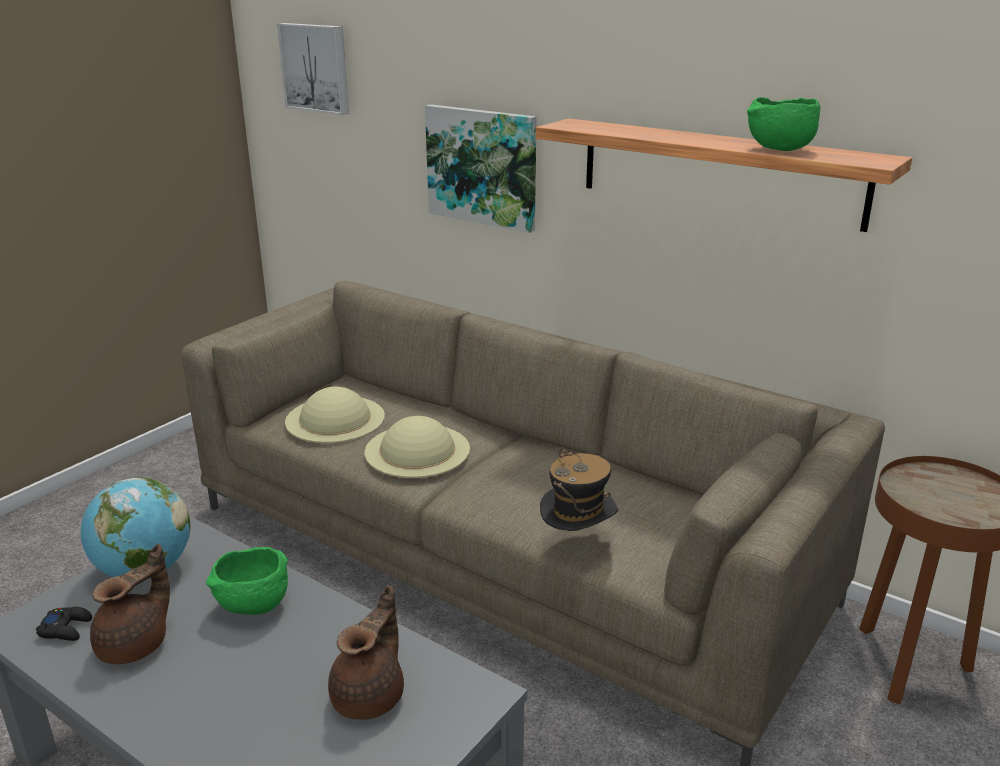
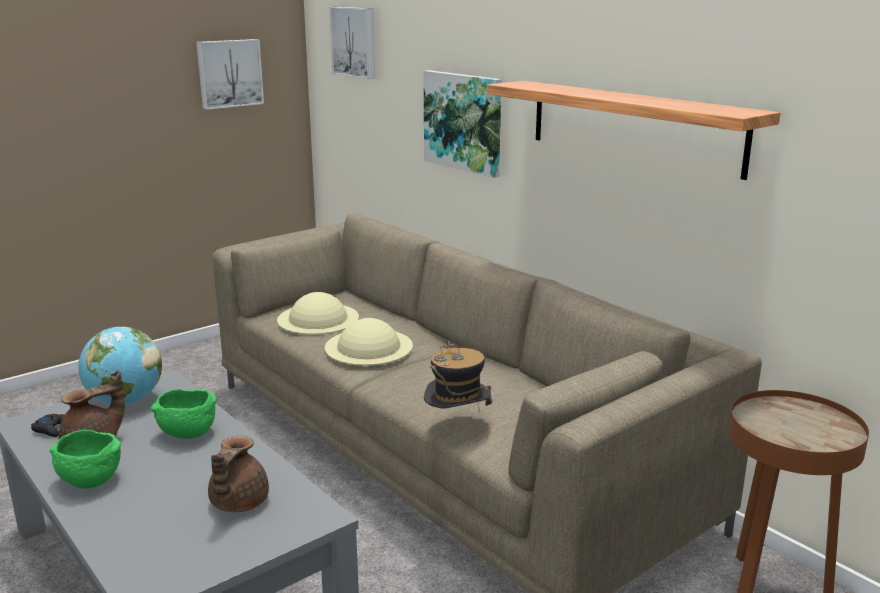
camera: 15 degrees right, 5 degrees down
brown teapot [328,585,404,720] -> brown teapot turned 150 degrees clockwise [208,436,269,512]
green bowl [747,97,821,151] -> green bowl moved to [50,430,121,489]
none -> picture [196,39,264,110]

